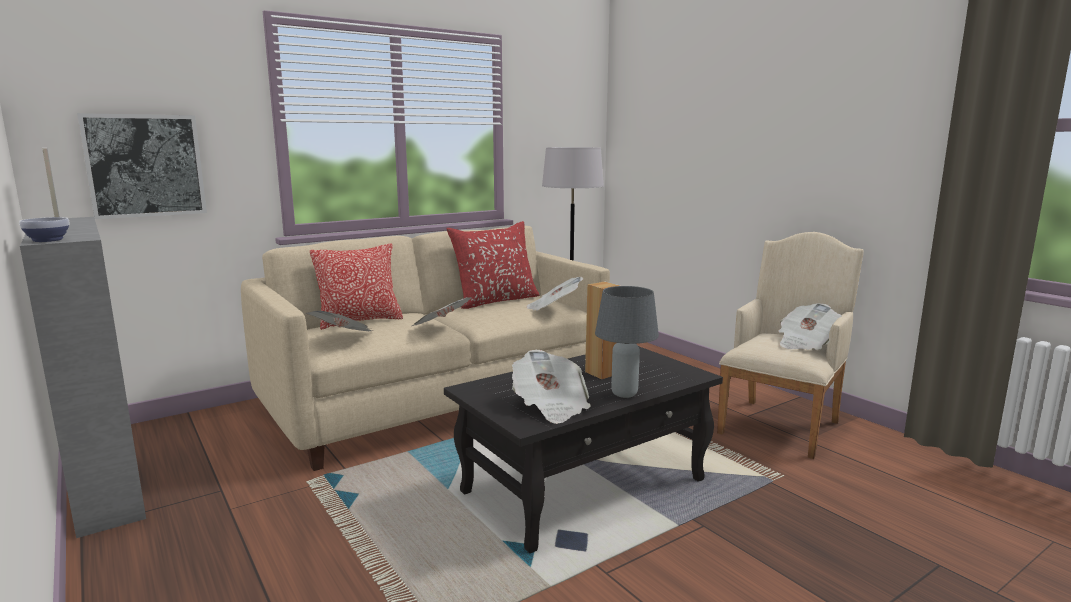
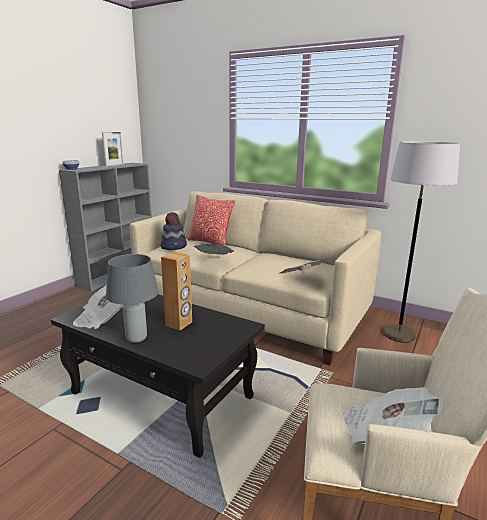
camera: 65 degrees right, 5 degrees up
picture [77,113,207,219] -> none
newspaper [305,311,373,331] -> hat [161,212,187,250]
red pillow [446,221,540,309] -> none

